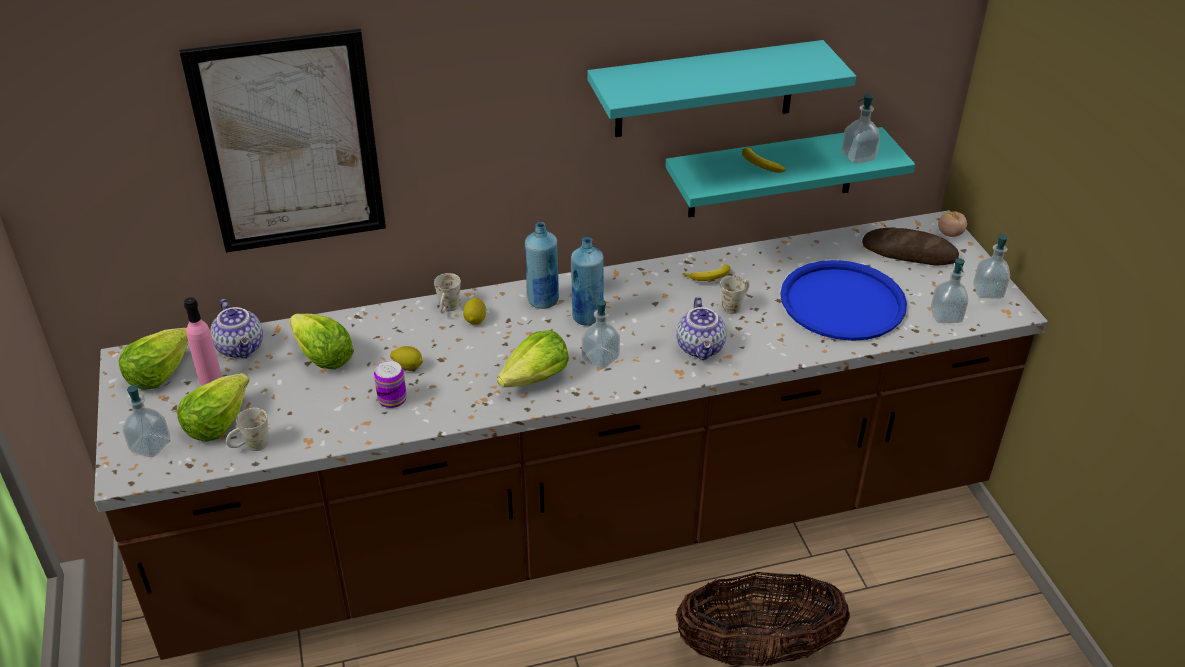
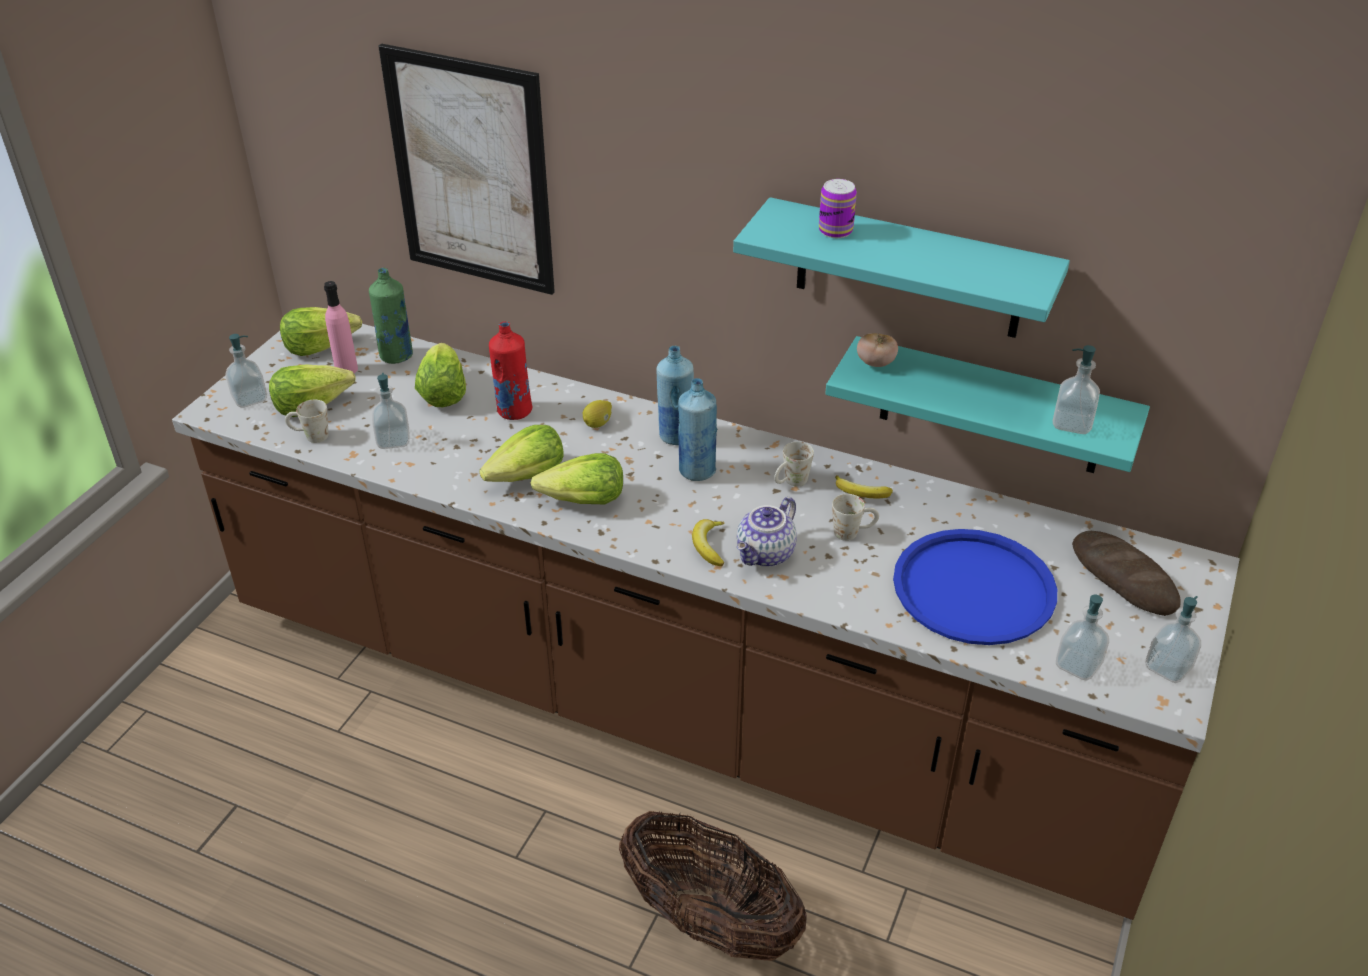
camera: 40 degrees right, 0 degrees up
teapot [210,299,263,358] -> green bottle [369,268,413,364]
can [374,361,407,408] -> can moved to [819,179,857,238]
lemon [390,346,423,371] -> none
white mug [434,273,461,314] -> white mug moved to [774,441,814,486]
soap dispenser [582,300,620,369] -> soap dispenser moved to [372,373,410,449]
banana [742,147,785,173] -> banana moved to [692,519,725,566]
tomato [938,211,967,237] -> tomato moved to [857,333,898,367]
none -> lettuce [479,425,564,482]
none -> red bottle [489,321,533,420]

